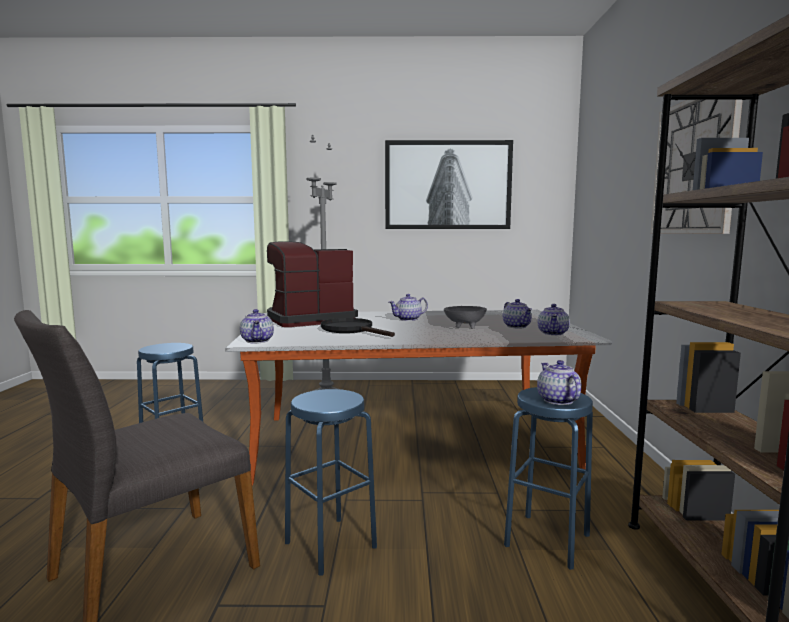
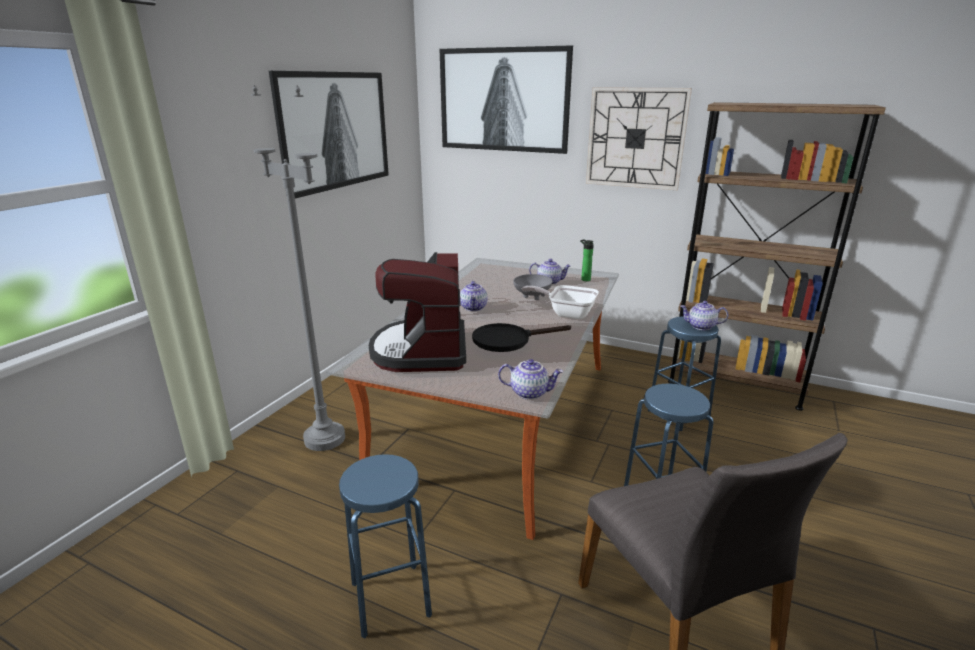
camera: 65 degrees left, 15 degrees up
teapot [538,304,570,335] -> bottle [580,239,594,281]
none -> picture [440,45,573,154]
none -> frying pan [522,285,599,319]

